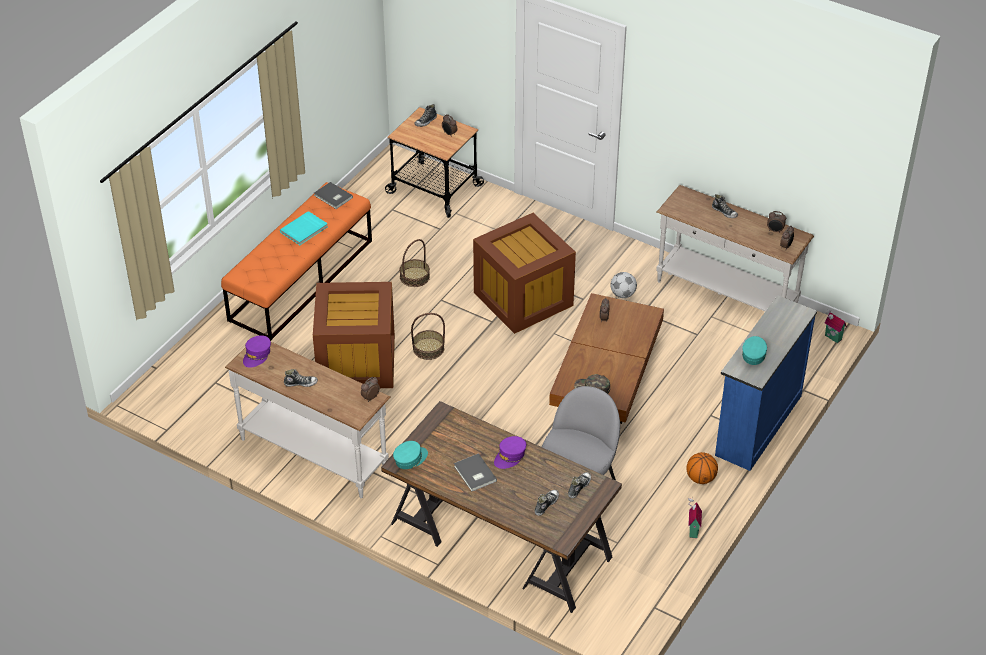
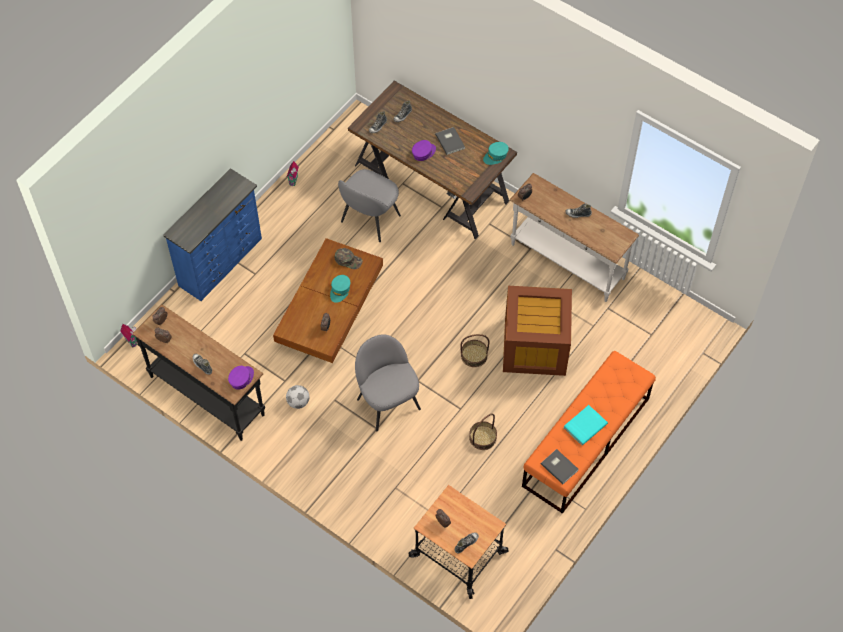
camera: 175 degrees left, 15 degrees up
purple cap [243,335,271,368] -> purple cap moved to [228,366,254,390]
brown storage box [473,213,576,334] -> grey chair [355,334,421,431]
white console table [656,185,814,311] -> black console table [133,304,265,441]
basketball [686,452,718,484] -> none
turquoise cap [742,336,767,365] -> turquoise cap moved to [330,275,350,303]

